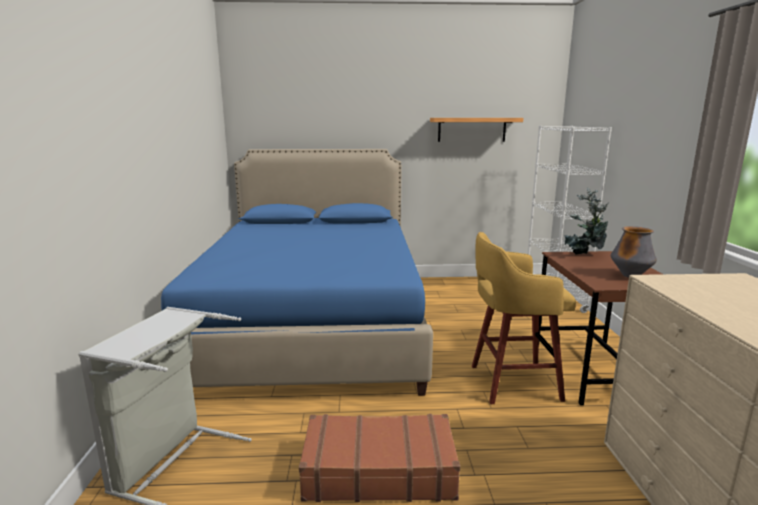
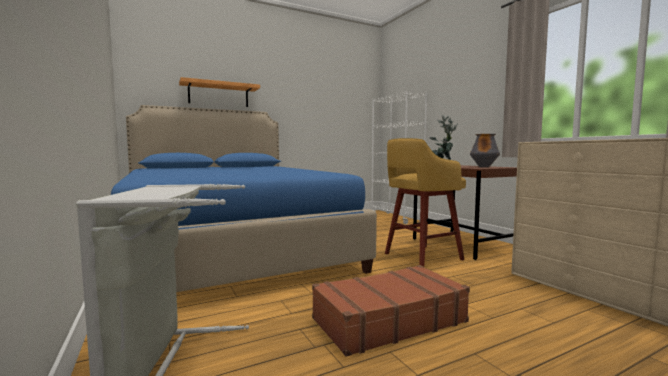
camera: 25 degrees left, 10 degrees down
shelf [430,118,523,142] -> shelf moved to [179,77,260,107]

